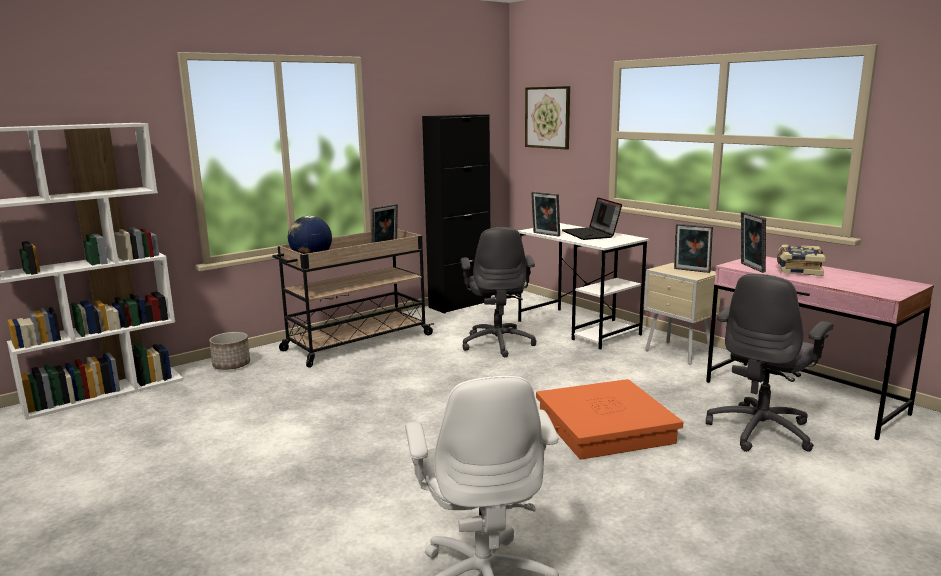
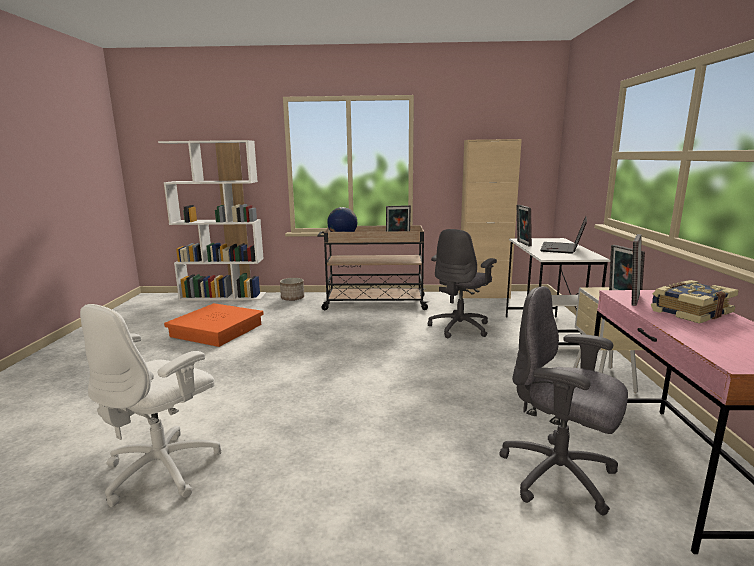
camera: 40 degrees right, 0 degrees up
black cabinet [422,114,491,314] -> beige cabinet [458,139,522,299]
picture [525,86,570,150] -> none
orange storage box [536,379,683,460] -> orange storage box moved to [164,303,264,347]
grey office chair [706,274,833,452] -> grey office chair turned 45 degrees clockwise [499,286,628,515]

